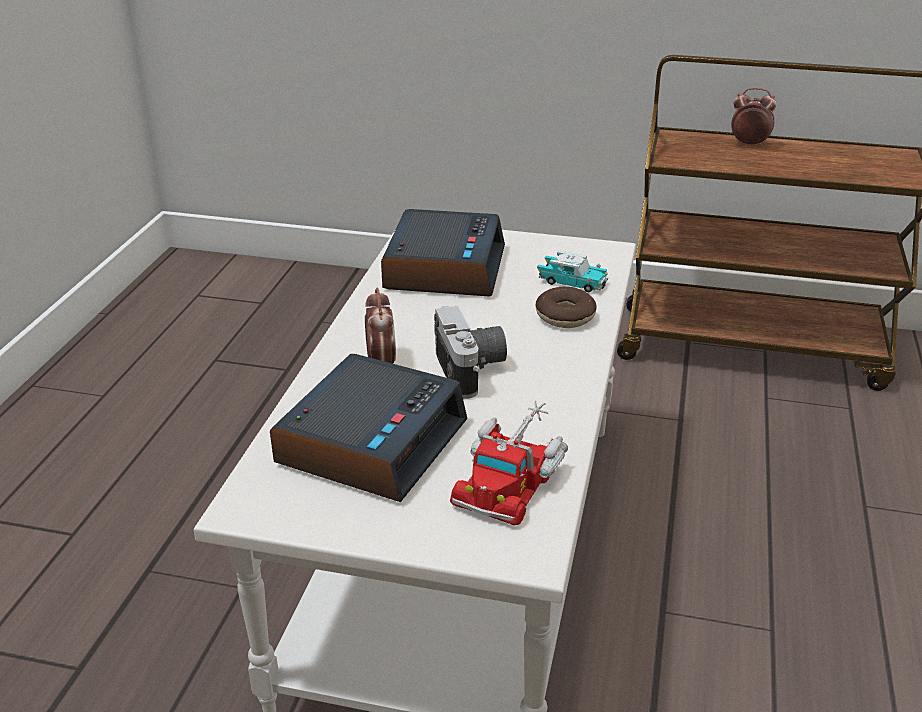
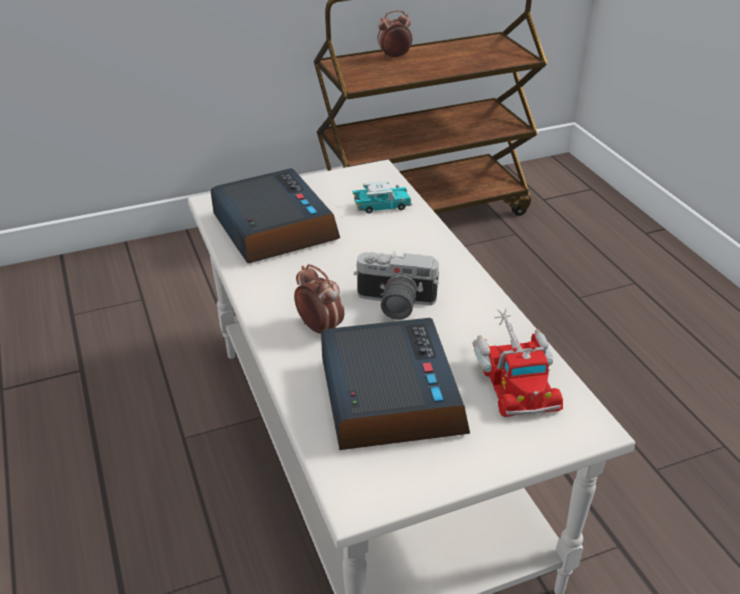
camera: 35 degrees left, 5 degrees up
camera [434,306,507,399] -> camera turned 150 degrees clockwise [354,252,439,320]
donut [536,286,596,328] -> none

